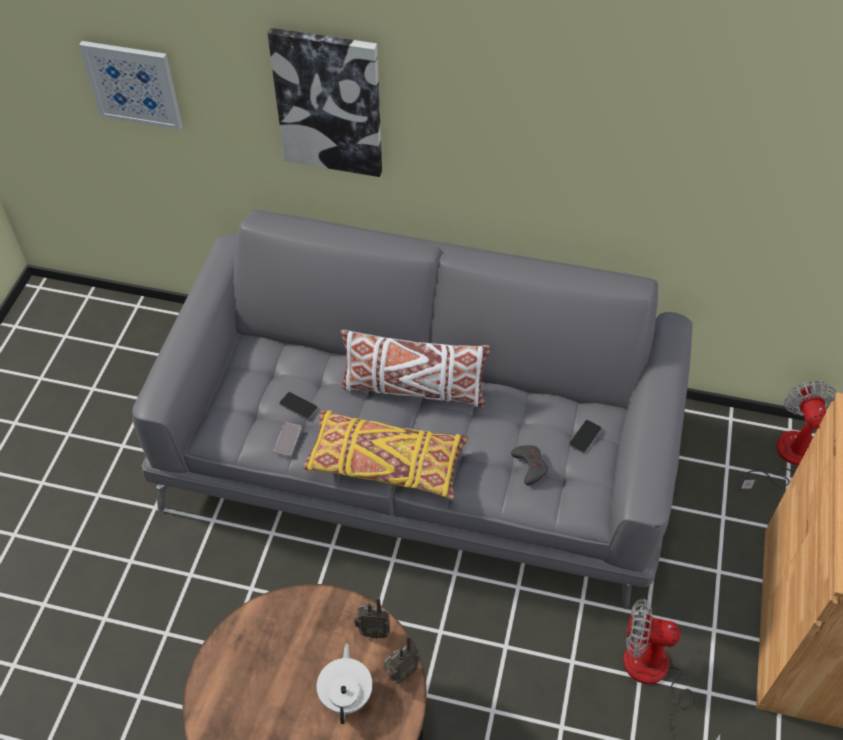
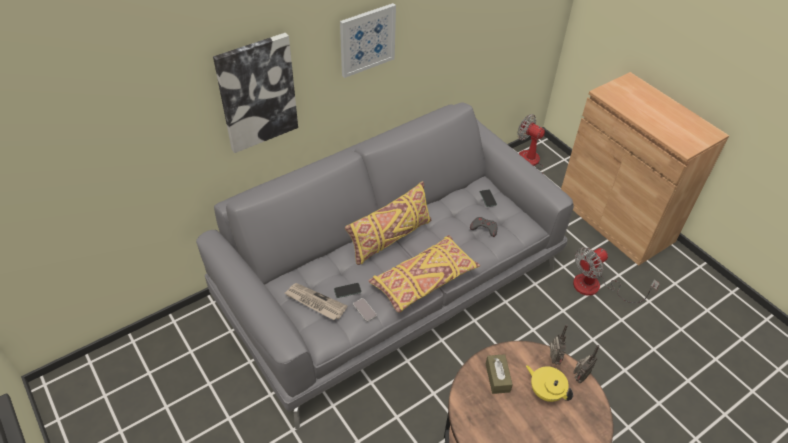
camera: 50 degrees left, 5 degrees down
picture [79,41,182,130] -> picture moved to [340,3,396,78]
white teapot [317,643,372,724] -> yellow teapot [526,365,573,402]
white pillow [341,330,490,407] -> yellow pillow [345,181,431,265]
radio [354,597,390,638] -> radio moved to [573,345,599,383]
none -> newspaper [285,283,348,320]
none -> brown tissue box [486,354,513,394]

